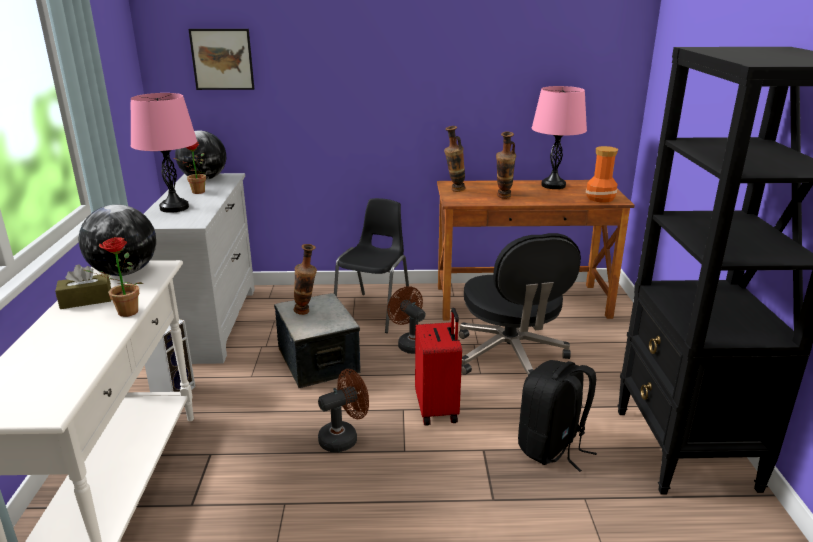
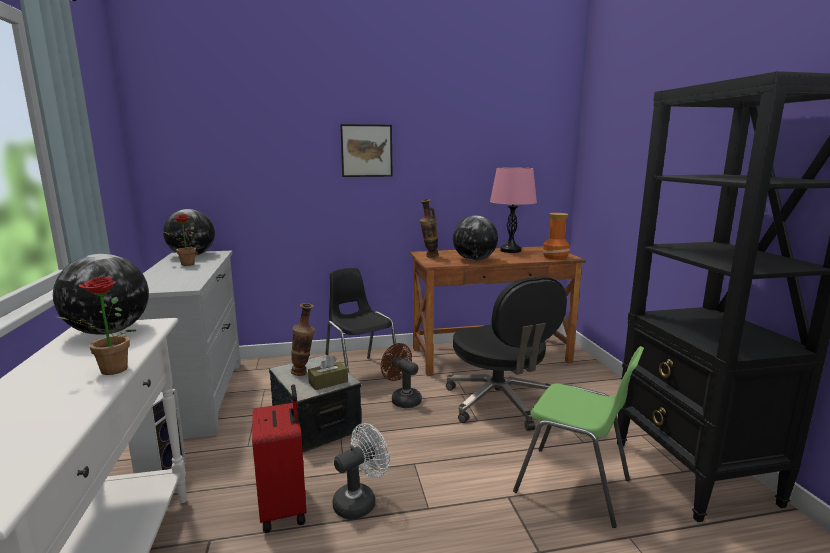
camera: 10 degrees left, 10 degrees down
brown tissue box [55,264,111,309] -> brown tissue box moved to [308,355,348,390]
pink table lamp [131,93,197,213] -> none
picture [188,29,254,90] -> picture moved to [340,124,392,177]
brown fan [318,369,369,452] -> white fan [333,423,389,520]
black chair [334,198,411,333] -> black chair turned 45 degrees counterclockwise [325,268,401,380]
red suitcase [415,307,462,426] -> red suitcase moved to [252,384,307,533]
vase [496,131,516,199] -> globe [453,216,498,261]
black backpack [518,360,597,472] -> green chair [513,346,644,528]

